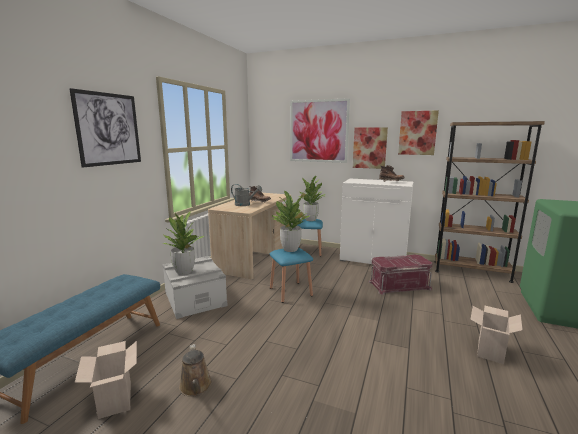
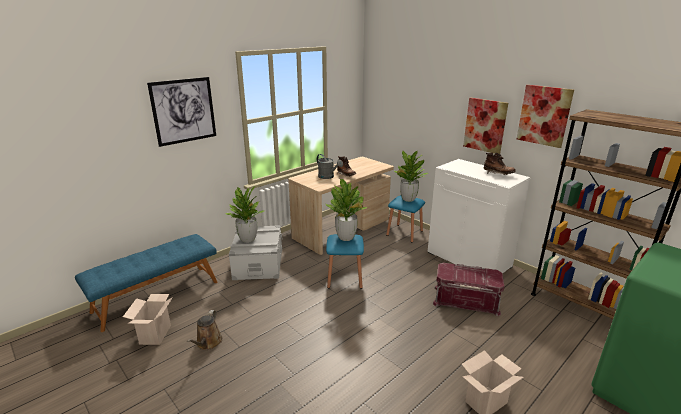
camera: 25 degrees right, 10 degrees up
picture [290,98,350,163] -> none

